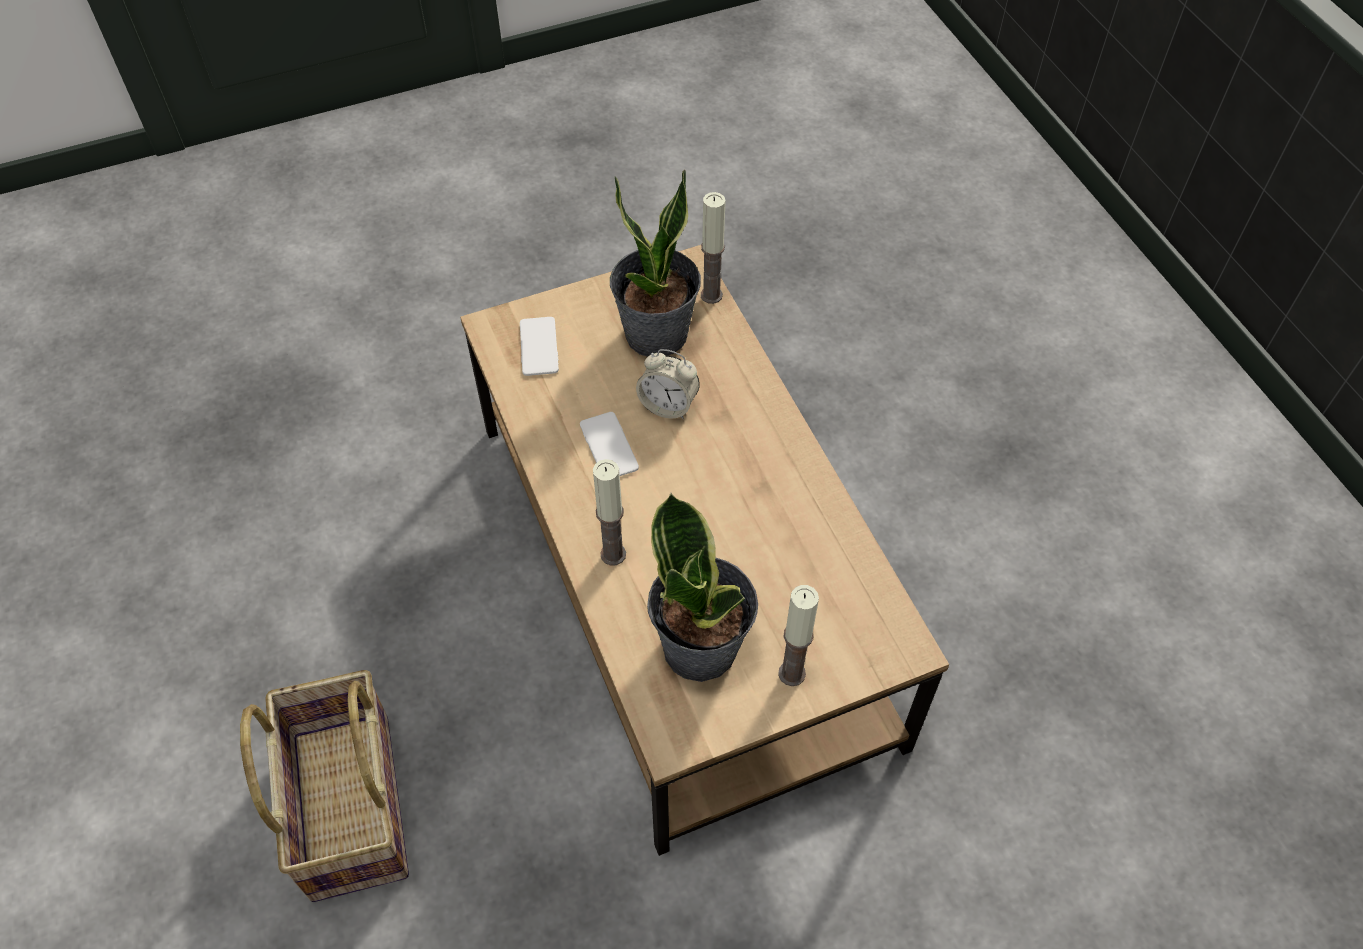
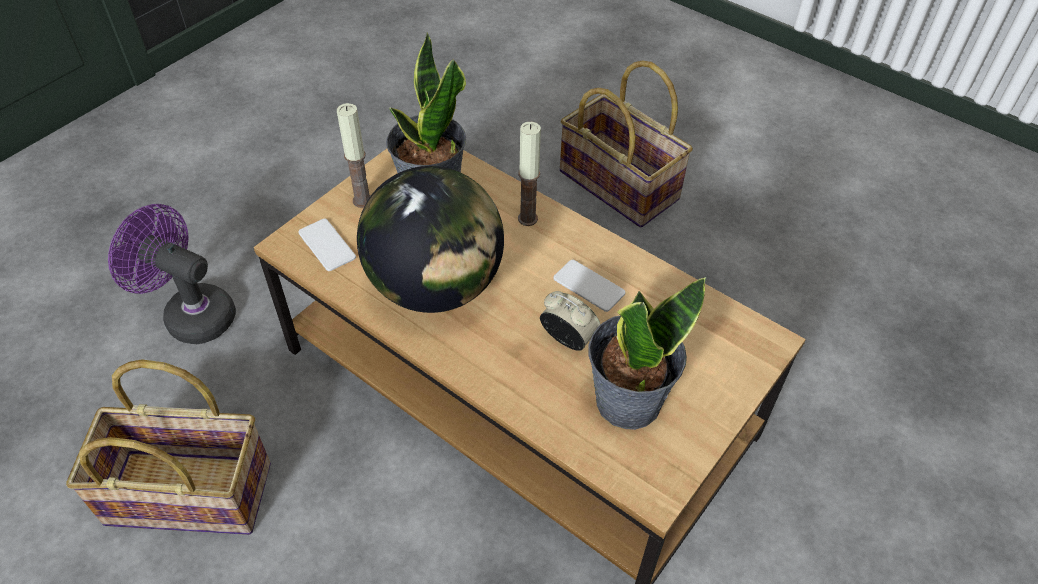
camera: 150 degrees right, 5 degrees down
phone [520,317,559,376] -> phone moved to [298,219,356,271]
alarm clock [636,349,700,419] -> alarm clock turned 45 degrees clockwise [540,291,600,351]
candle [701,192,726,304] -> none
none -> basket [66,359,271,535]
none -> purple fan [108,204,236,344]
none -> globe [357,166,504,313]

